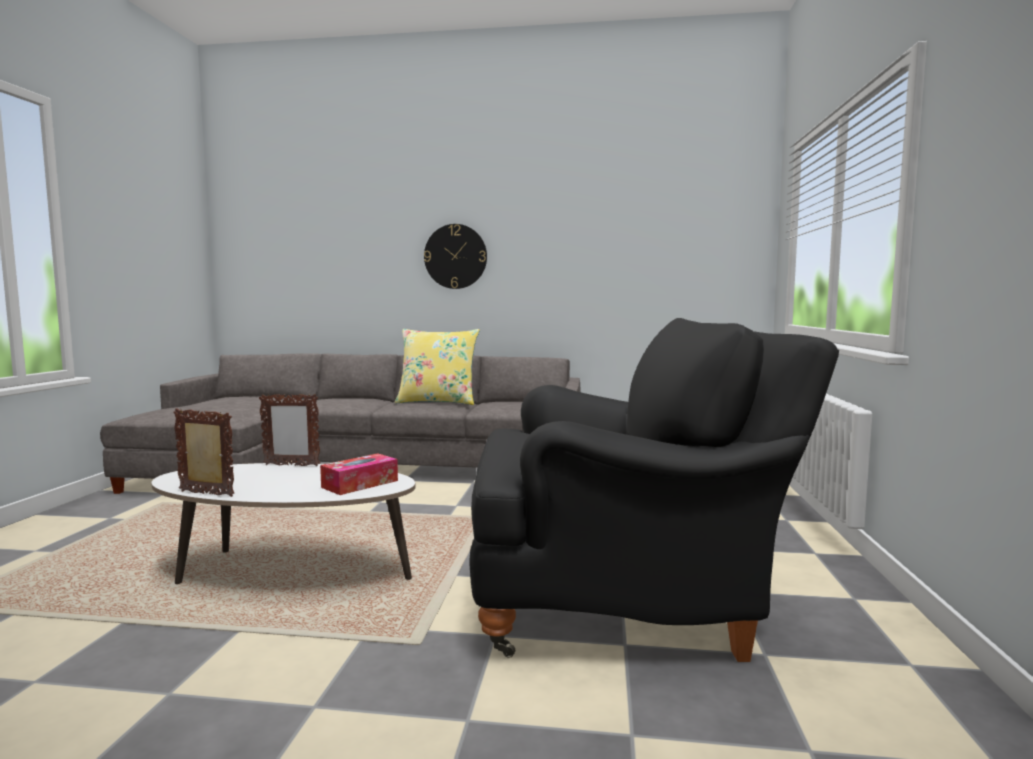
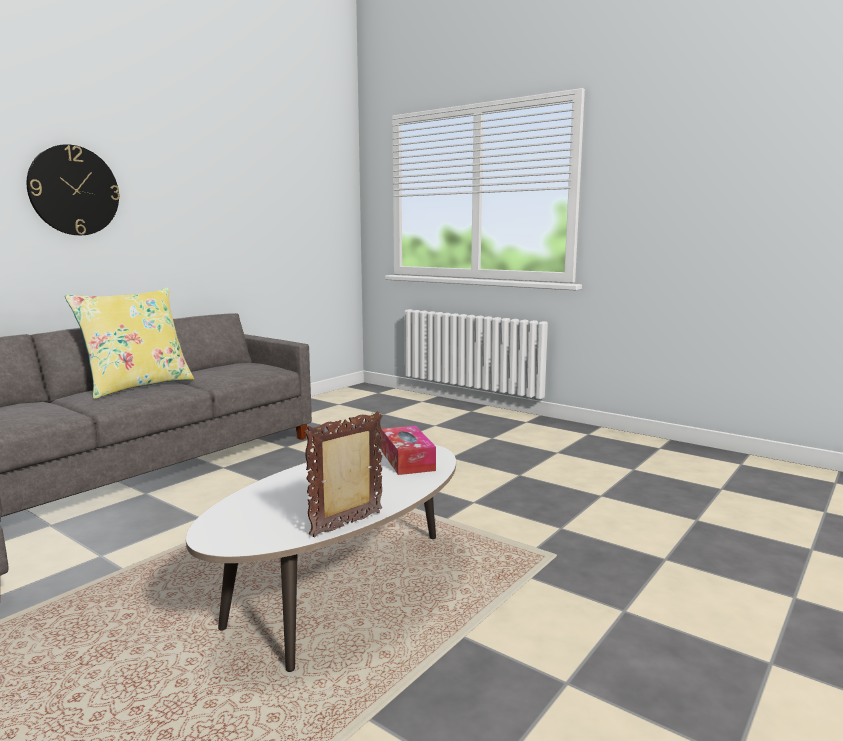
camera: 60 degrees left, 5 degrees up
picture frame [259,394,320,466] -> none
black armchair [470,318,839,662] -> none

